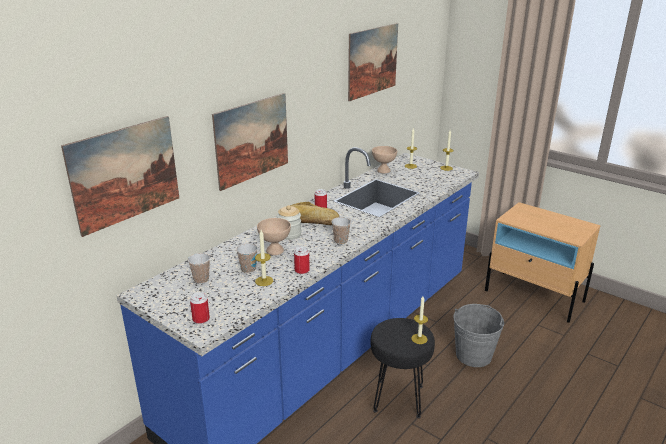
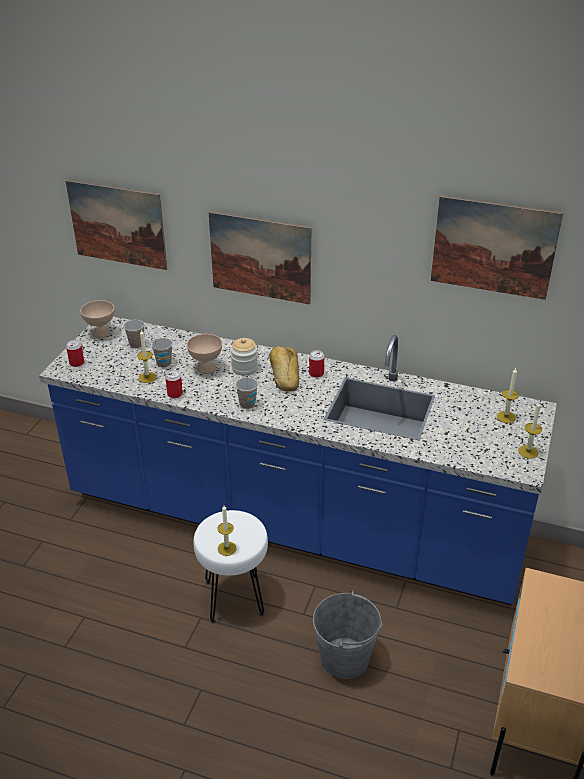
camera: 70 degrees right, 10 degrees up
black stool [370,318,435,418] -> white stool [193,510,268,623]
beige bowl [372,146,397,173] -> beige bowl moved to [80,300,114,338]

